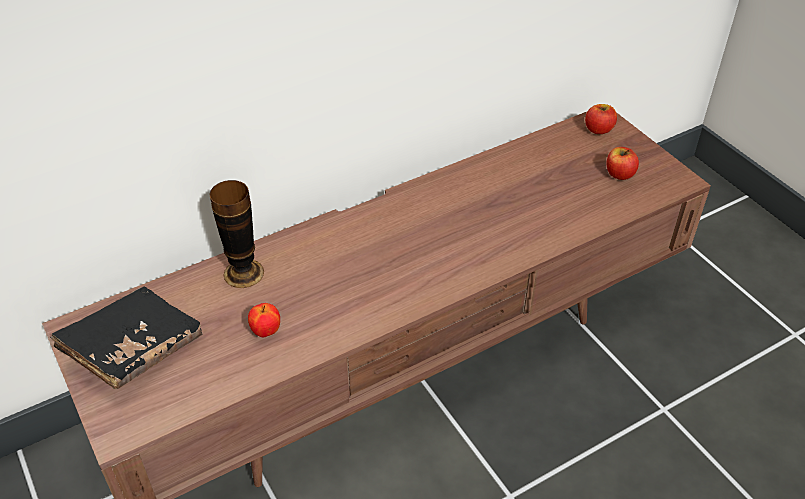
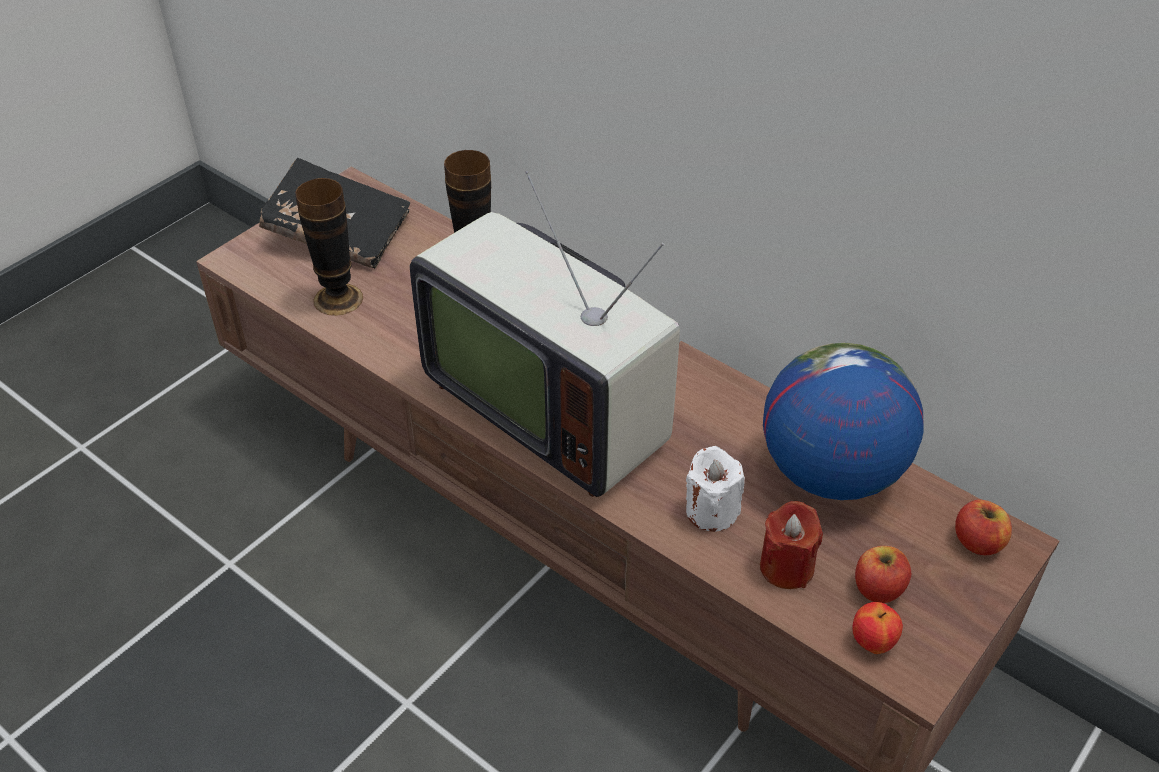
camera: 70 degrees right, 0 degrees up
apple [248,303,280,337] -> apple moved to [852,602,903,654]
none -> vase [295,178,363,316]
none -> television [410,171,680,497]
none -> white candle [686,446,745,532]
none -> red candle [760,501,823,589]
none -> globe [763,342,923,500]

